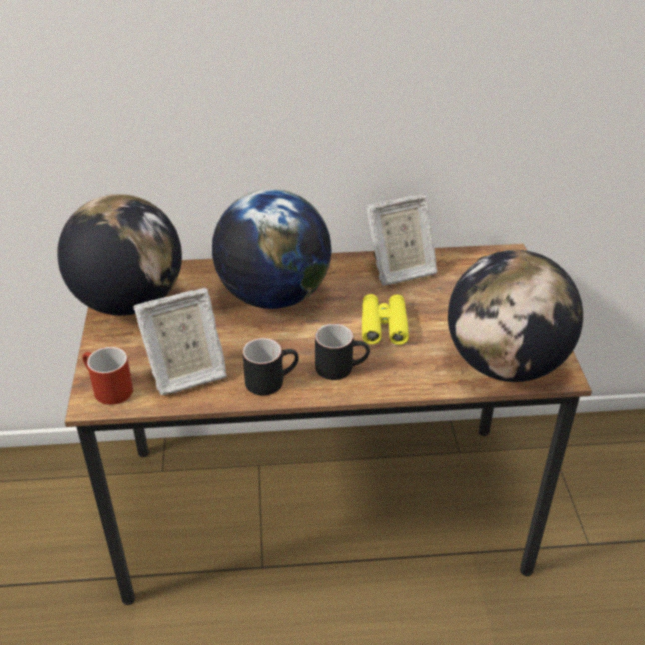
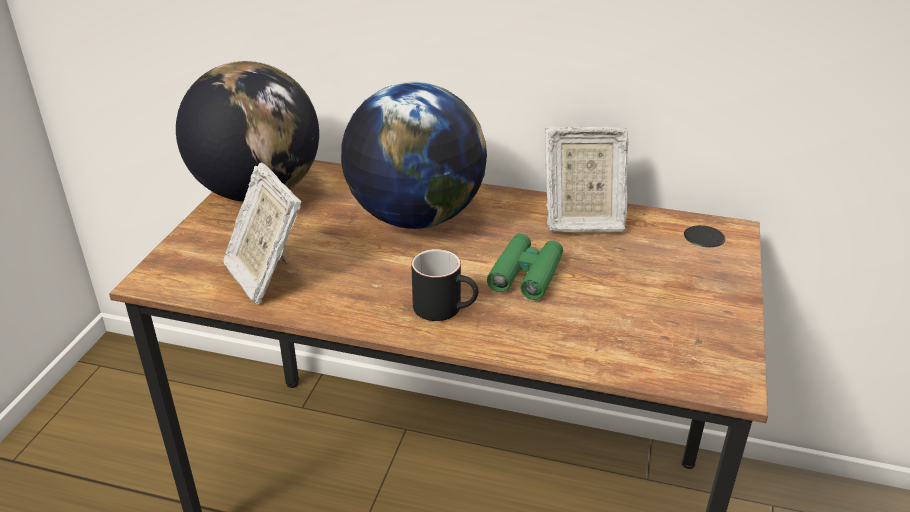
camera: 20 degrees right, 5 degrees down
red mug [82,347,133,405] -> none
picture frame [133,288,227,395] -> picture frame turned 60 degrees clockwise [223,163,302,304]
black mug [242,338,299,396] -> none
yellow binoculars [362,294,409,345] -> green binoculars [487,234,563,300]
globe [448,250,583,382] -> none

